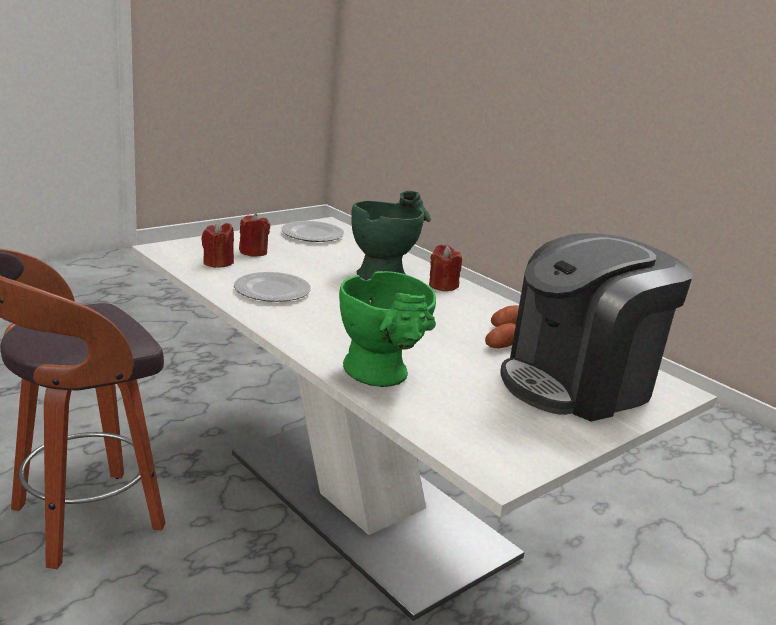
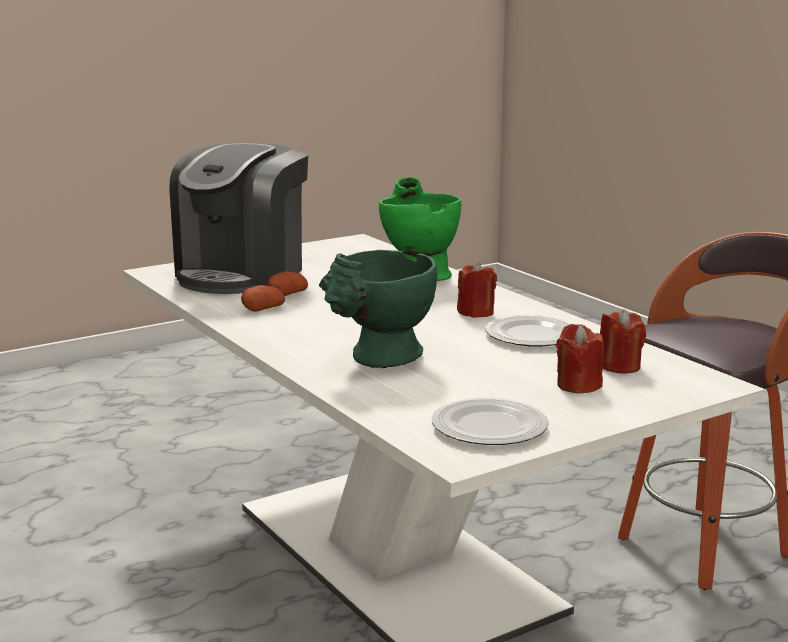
camera: 170 degrees left, 5 degrees down
red candle [429,244,462,291] -> red candle moved to [457,261,497,318]
coffee machine [500,233,694,421] -> coffee machine turned 135 degrees clockwise [169,143,308,294]

